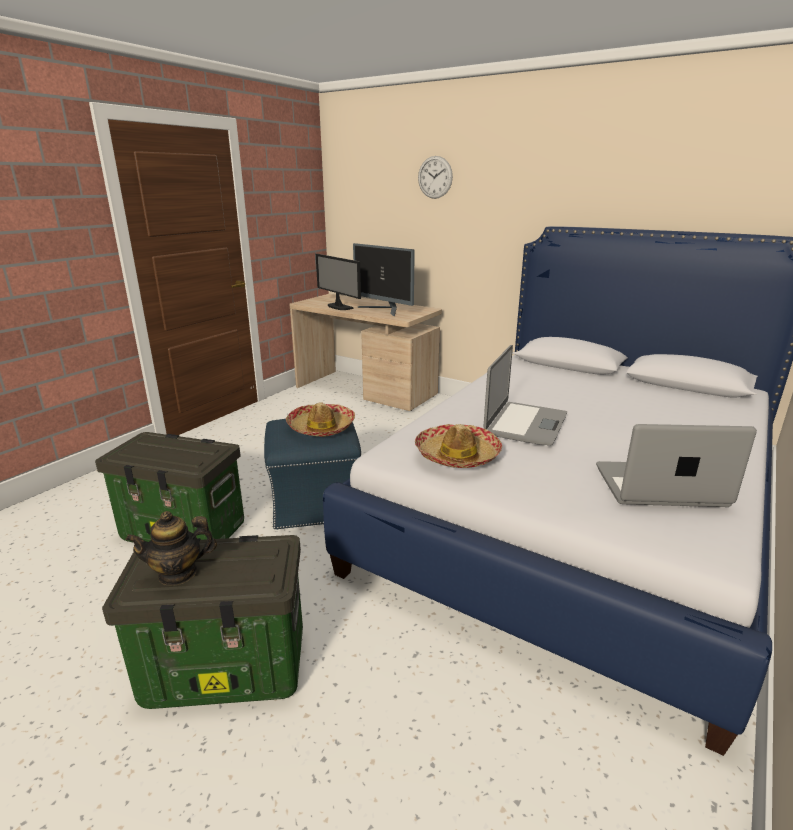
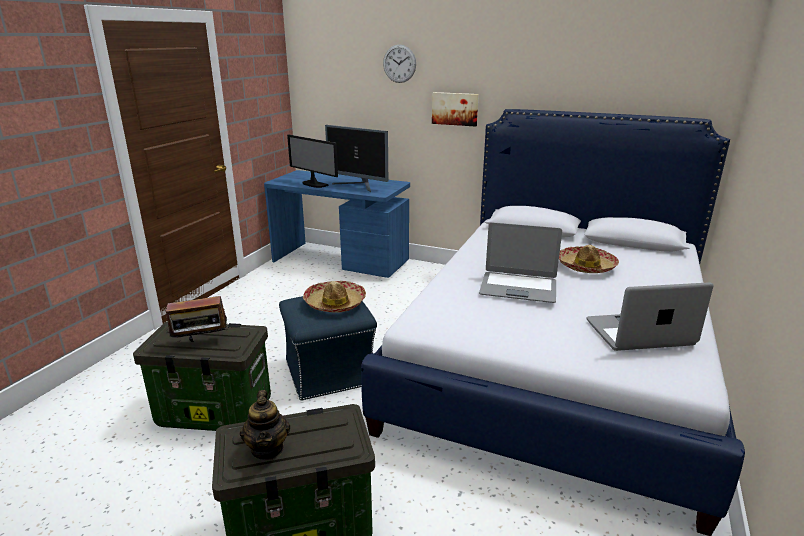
camera: 10 degrees left, 0 degrees up
teapot [125,511,217,586] -> teapot turned 75 degrees counterclockwise [240,390,290,460]
beige desk [289,294,442,411] -> blue desk [264,170,410,278]
hat [415,424,502,468] -> hat moved to [559,245,619,273]
laptop [484,345,567,445] -> laptop turned 90 degrees clockwise [479,222,562,303]
none -> radio [166,296,229,342]
none -> picture [432,92,479,127]

